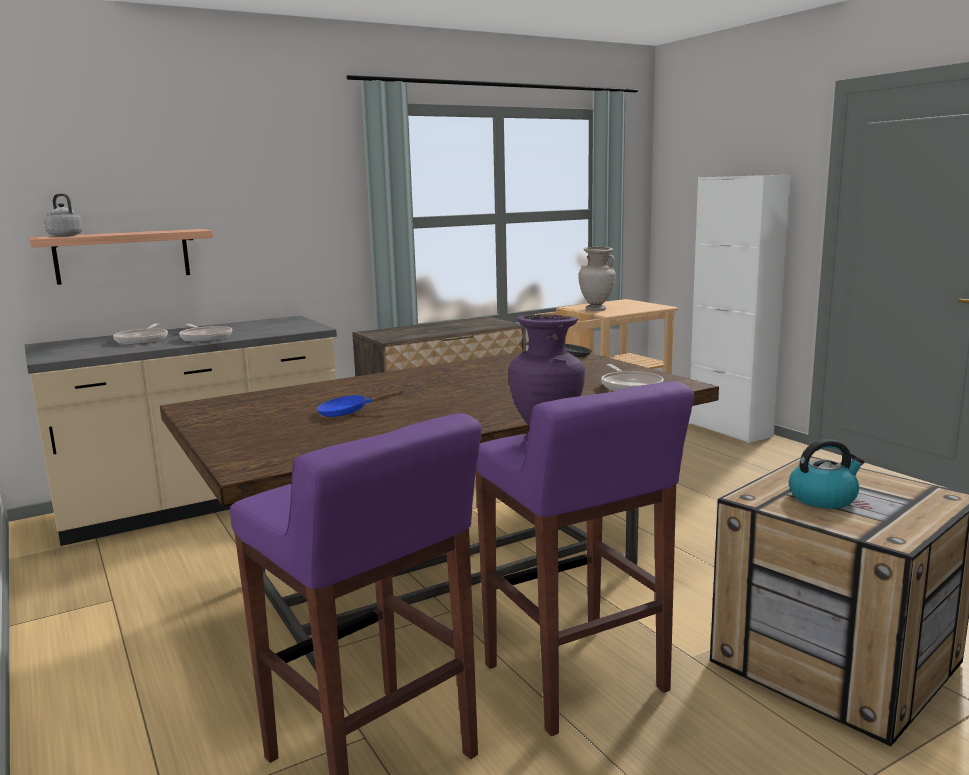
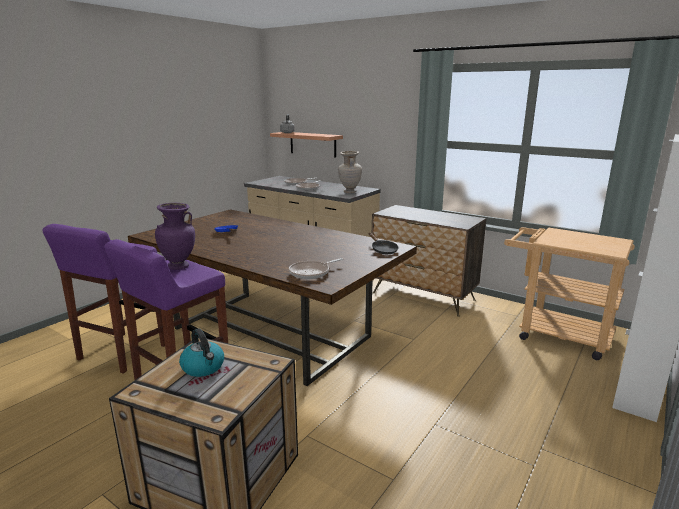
camera: 65 degrees right, 5 degrees up
beige vase [578,247,616,311] -> beige vase moved to [338,151,362,193]

